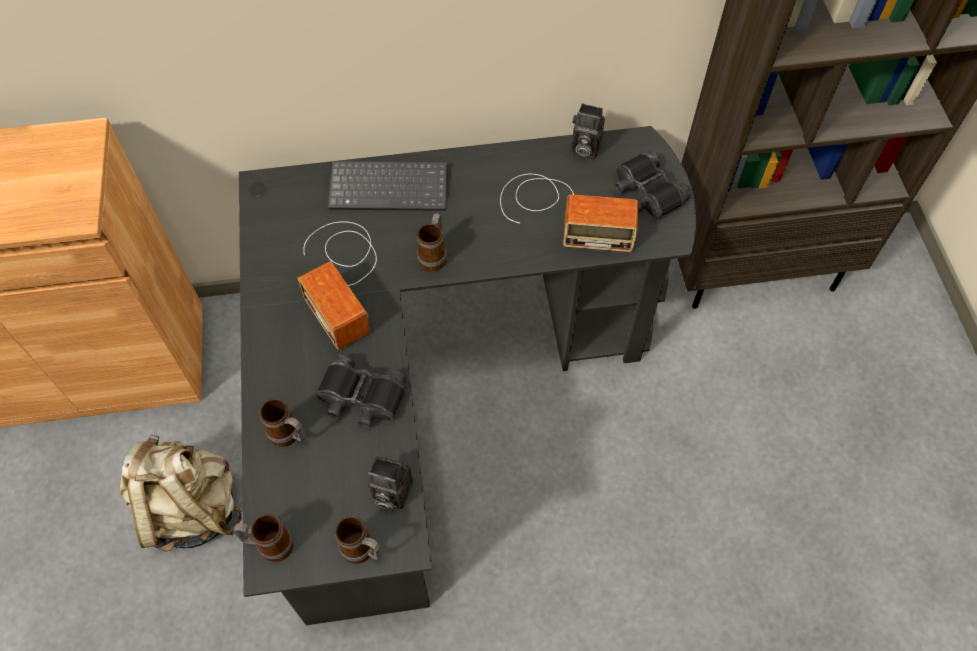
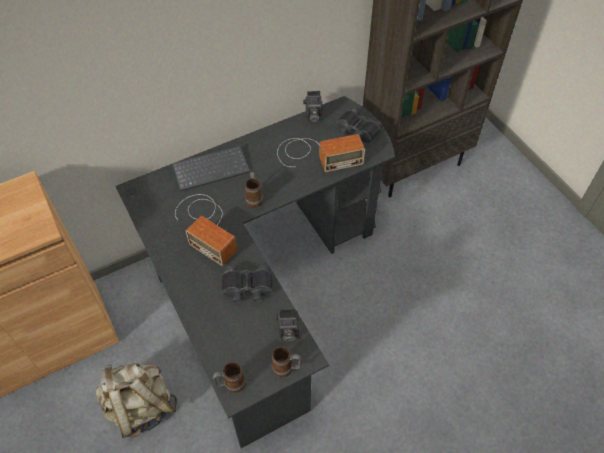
camera: 20 degrees left, 5 degrees down
mug [260,398,306,447] -> none

